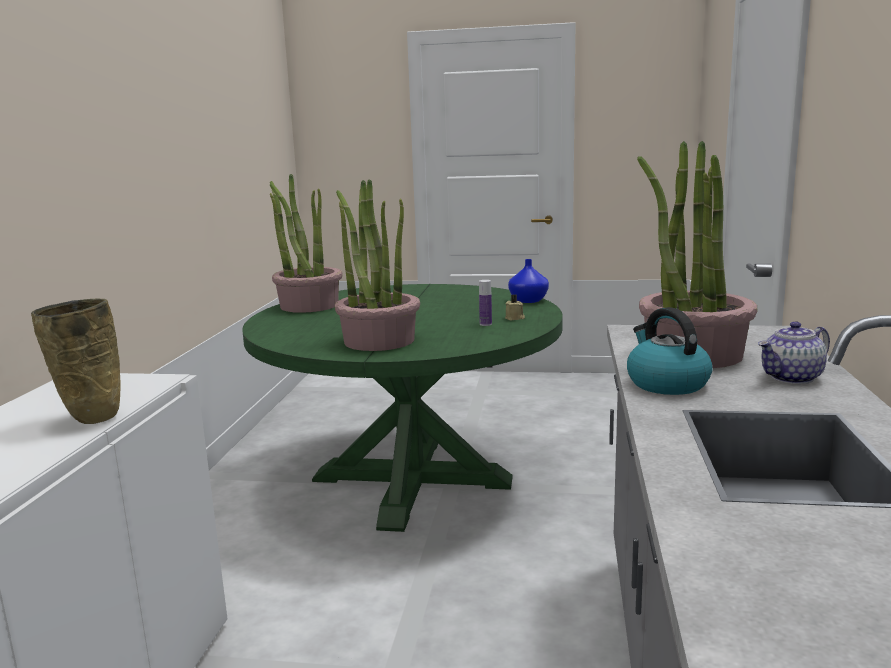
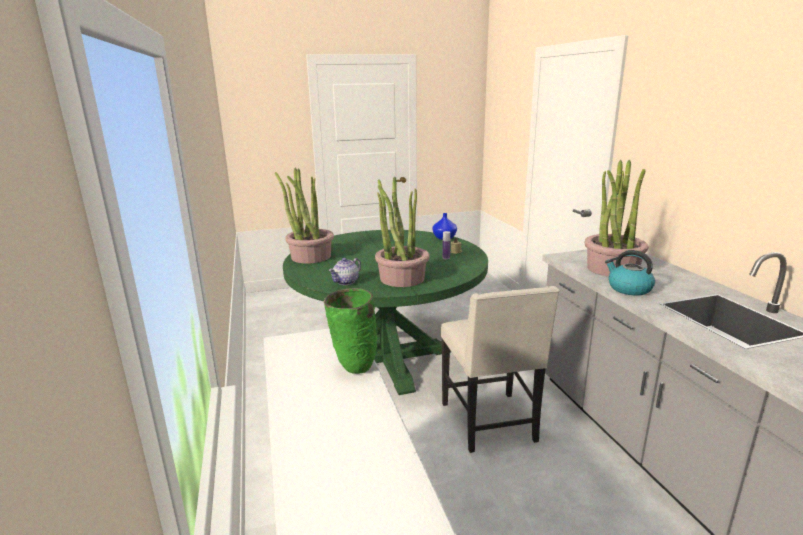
camera: 25 degrees left, 5 degrees up
beige vase [31,299,121,424] -> green vase [324,288,377,374]
teapot [758,321,830,384] -> teapot moved to [328,258,361,285]
none -> beige chair [441,286,560,453]

